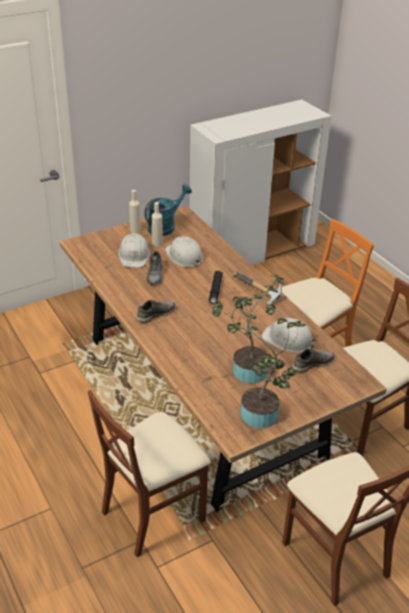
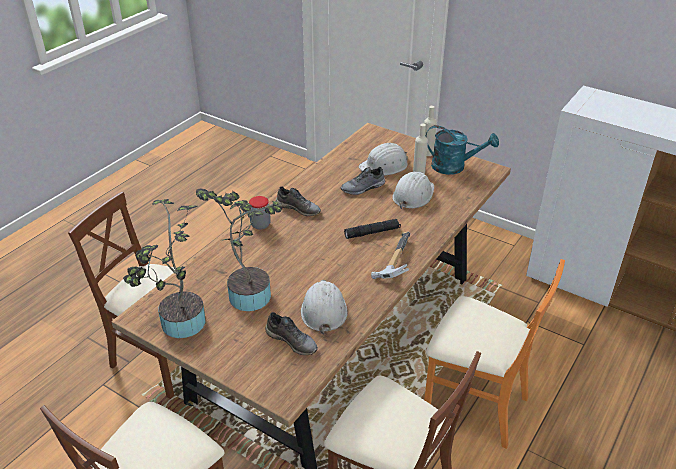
camera: 65 degrees right, 0 degrees up
none -> jar [249,196,271,230]

